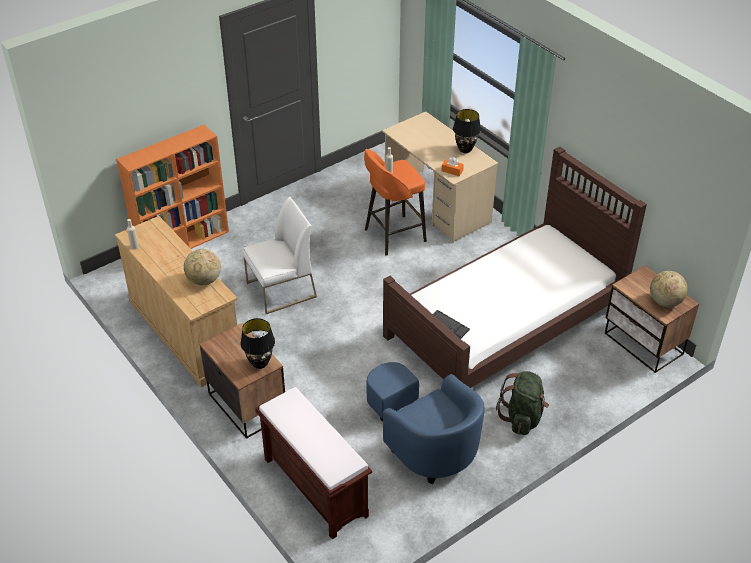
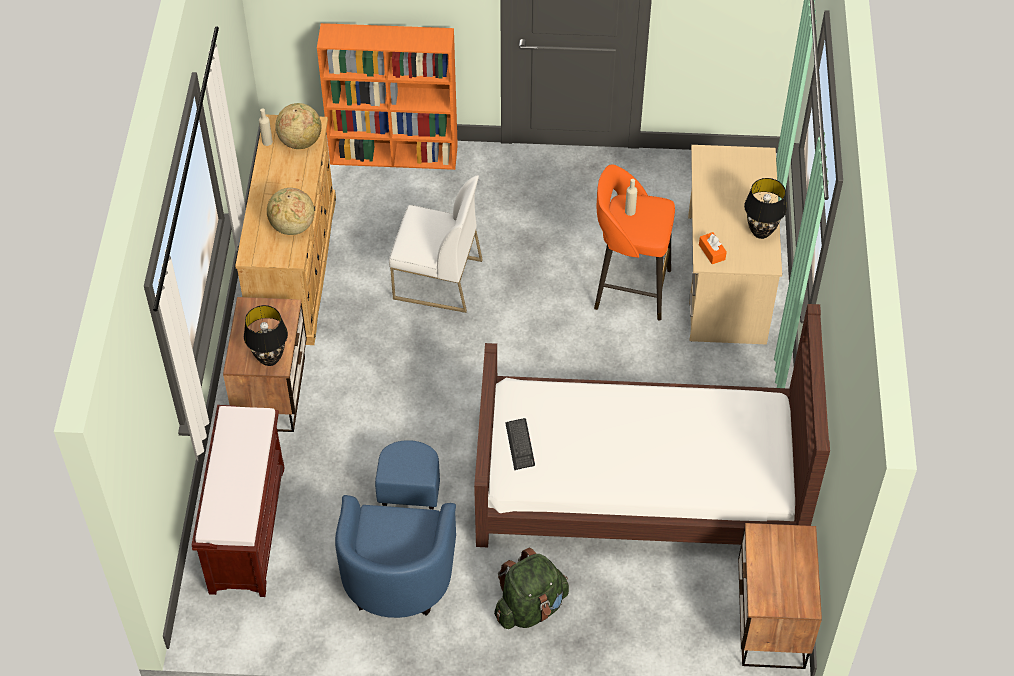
camera: 40 degrees right, 10 degrees up
globe [650,271,688,307] -> globe moved to [275,103,322,149]

